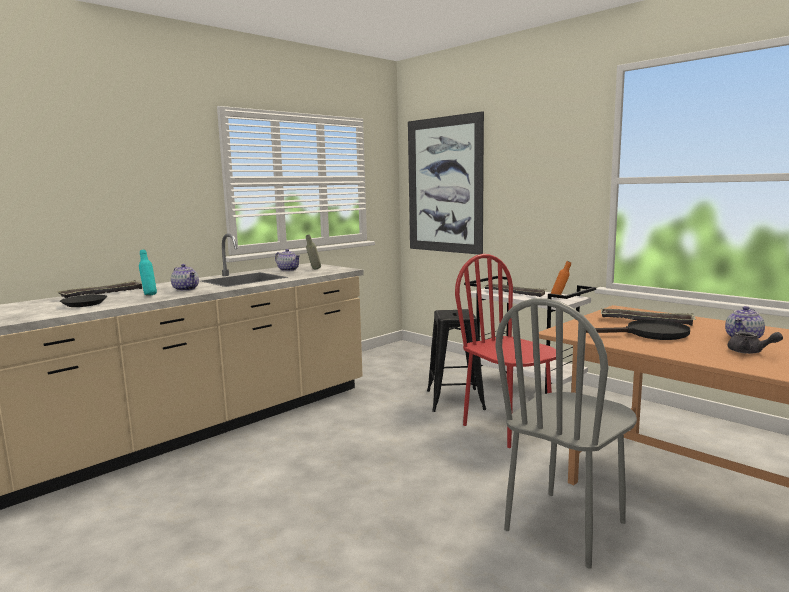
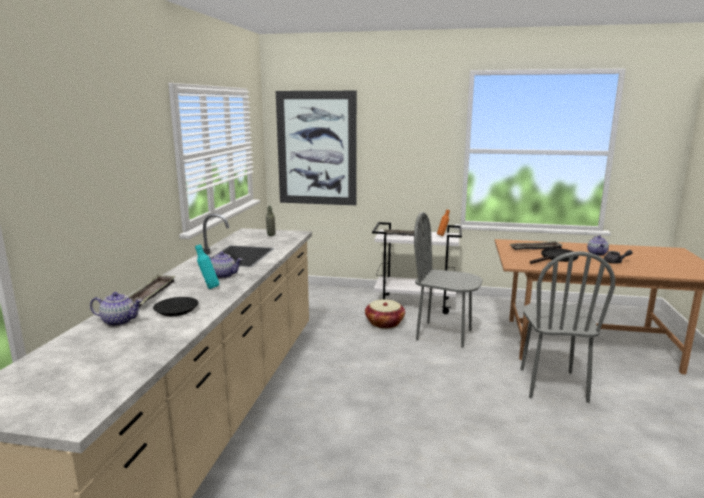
camera: 35 degrees left, 5 degrees up
teapot [275,249,300,271] -> teapot moved to [90,292,143,326]
black stool [427,309,486,412] -> basket [365,299,405,329]
red chair [455,254,556,448] -> grey chair [414,212,482,348]

